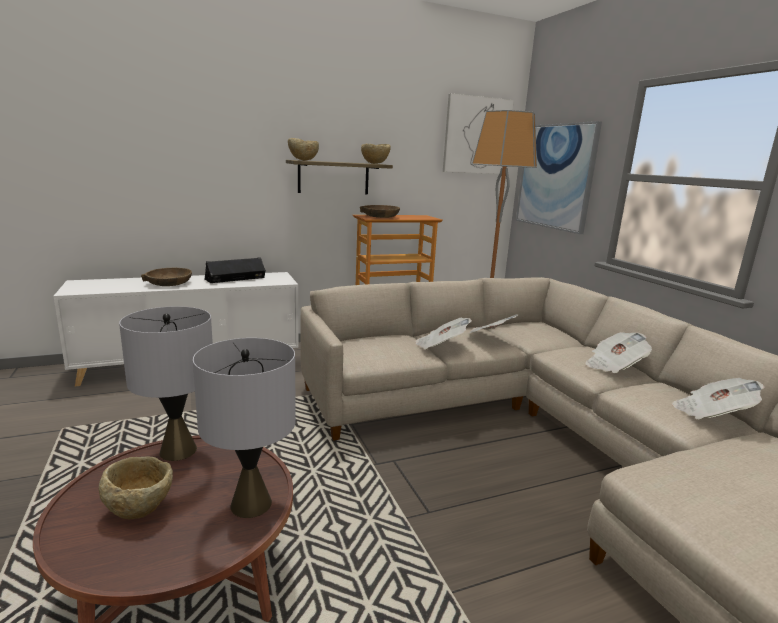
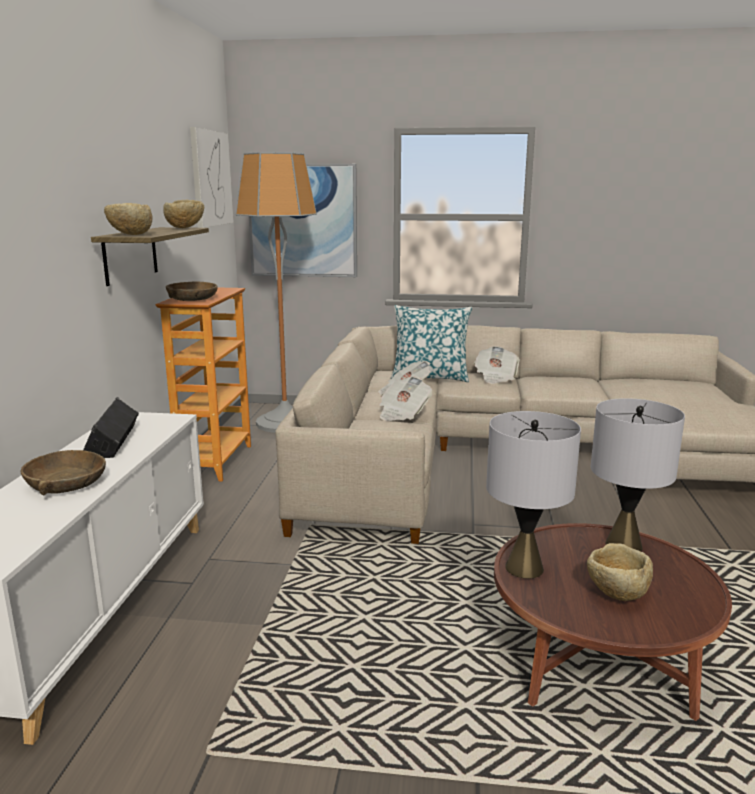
camera: 60 degrees left, 0 degrees up
newspaper [672,378,765,419] -> none
none -> pillow [390,305,472,382]

